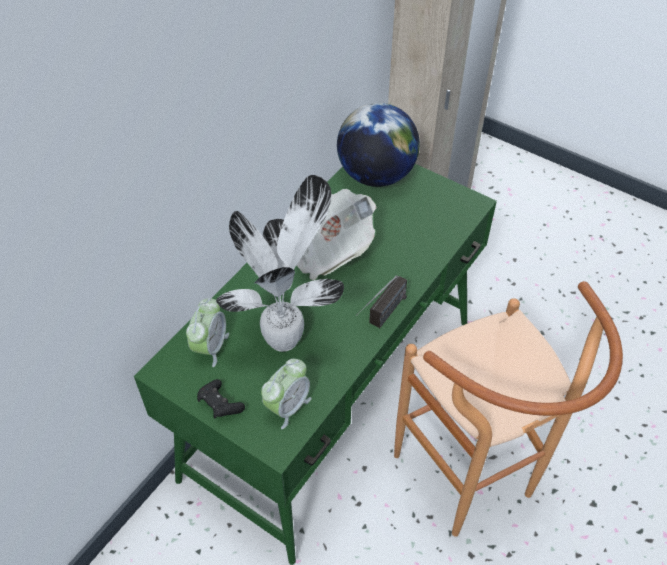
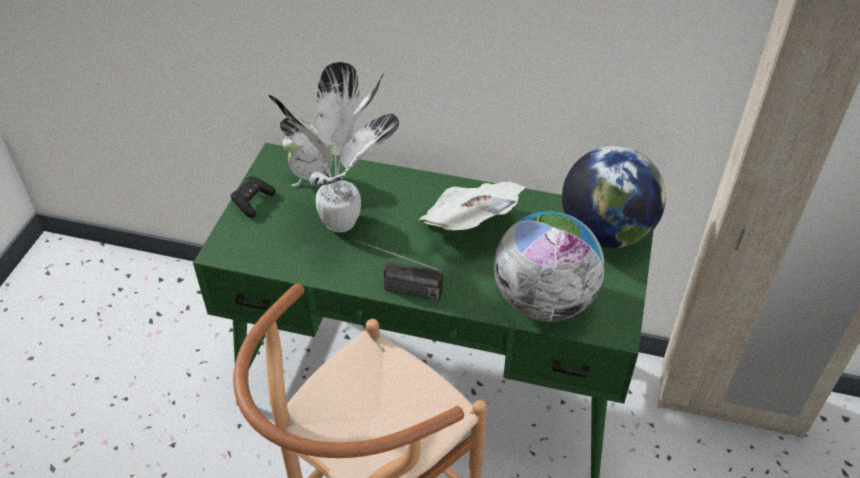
camera: 70 degrees right, 5 degrees down
alarm clock [261,359,312,429] -> none
none -> globe [494,212,605,322]

